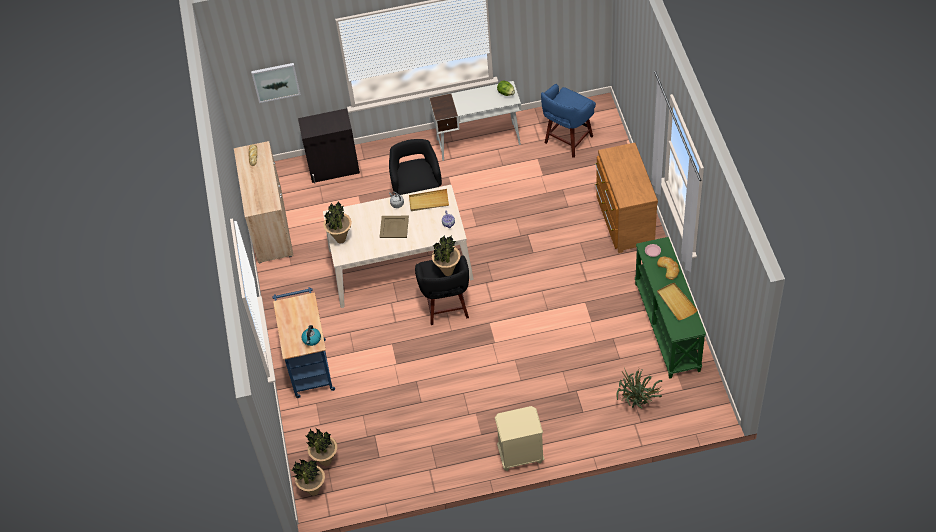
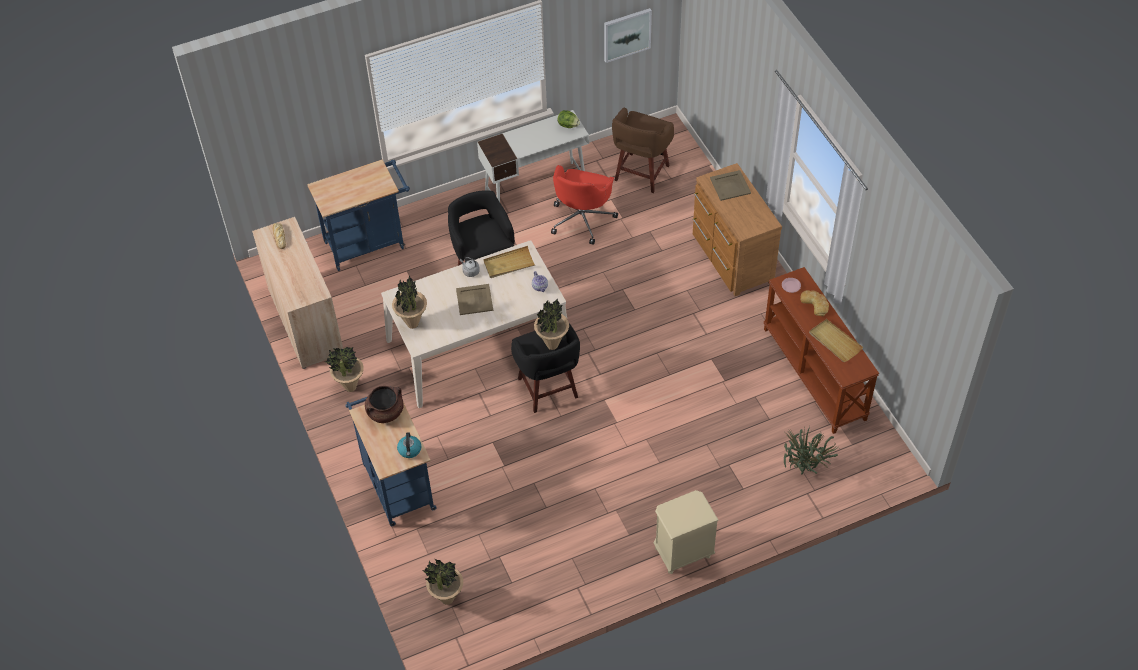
camera: 15 degrees left, 0 degrees up
picture [251,63,301,103] -> picture moved to [604,8,652,63]
potted plant [291,459,325,496] -> potted plant moved to [325,347,364,392]
black cabinet [298,108,360,184] -> blue cart [307,159,410,271]
blue stool [541,84,596,158] -> brown stool [612,107,674,193]
green console table [634,237,706,379] -> brown console table [764,267,879,434]
none -> brown cooking pot [365,386,403,423]
none -> red office chair [551,165,618,245]
none -> beige tray [710,170,751,201]

